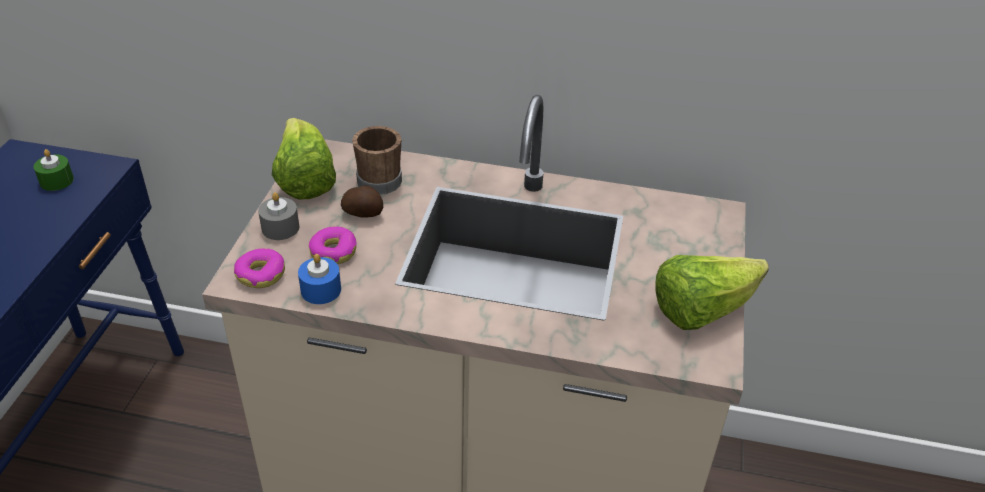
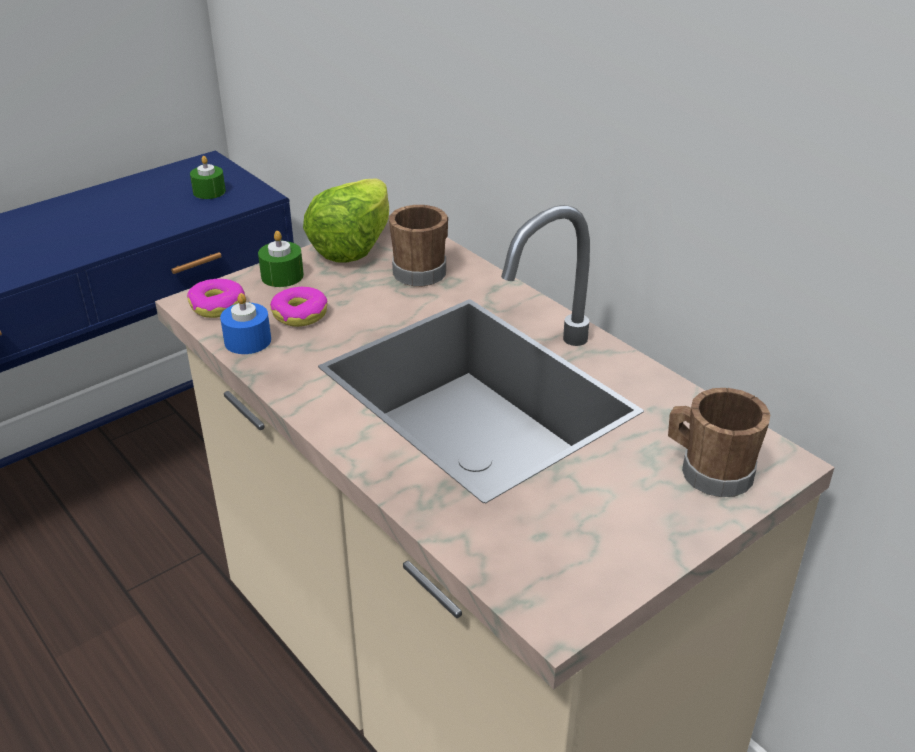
camera: 40 degrees right, 5 degrees down
grey candle [258,192,299,240] -> green candle [258,231,304,287]
potato [341,185,383,218] -> none
lettuce [656,255,769,330] -> none
none -> brown mug [668,388,770,497]

